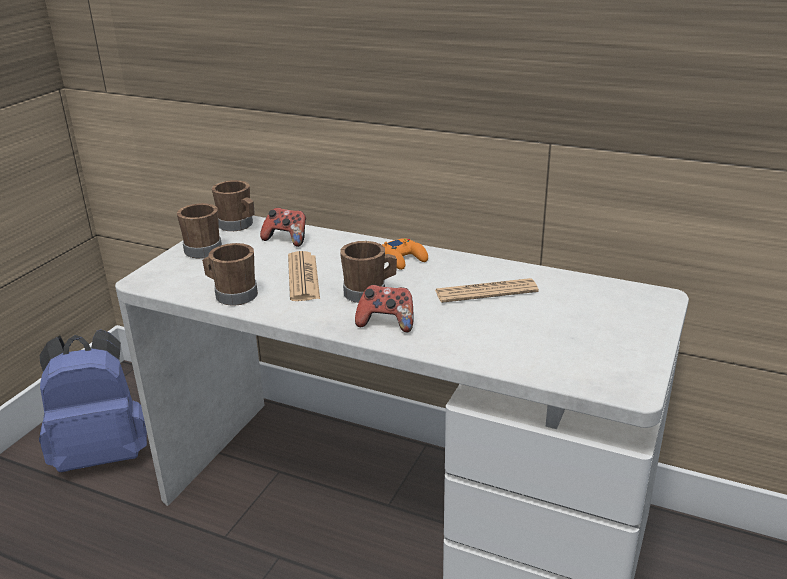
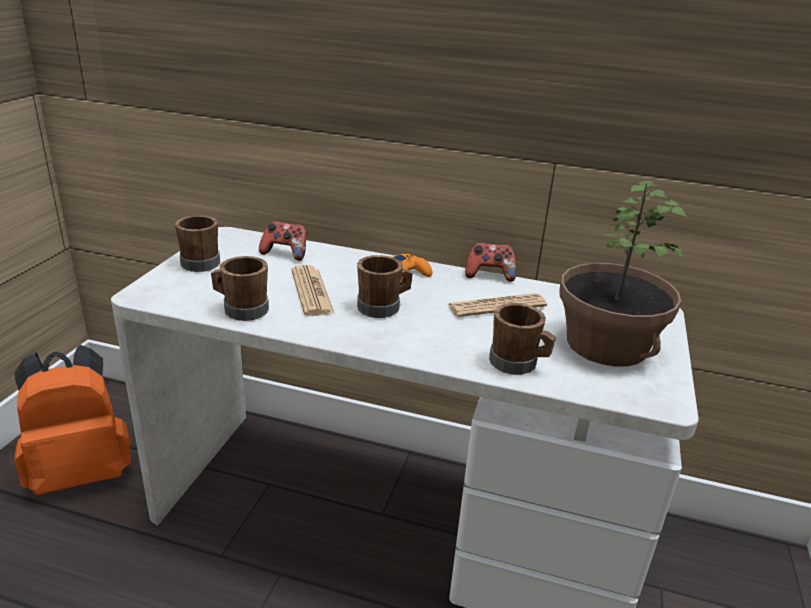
camera: 10 degrees left, 0 degrees up
blue backpack [39,329,147,472] -> orange backpack [14,345,131,495]
brown mug [212,180,255,231] -> brown mug moved to [489,303,556,375]
game controller [355,285,414,332] -> game controller moved to [465,243,516,282]
none -> potted plant [559,181,687,367]

